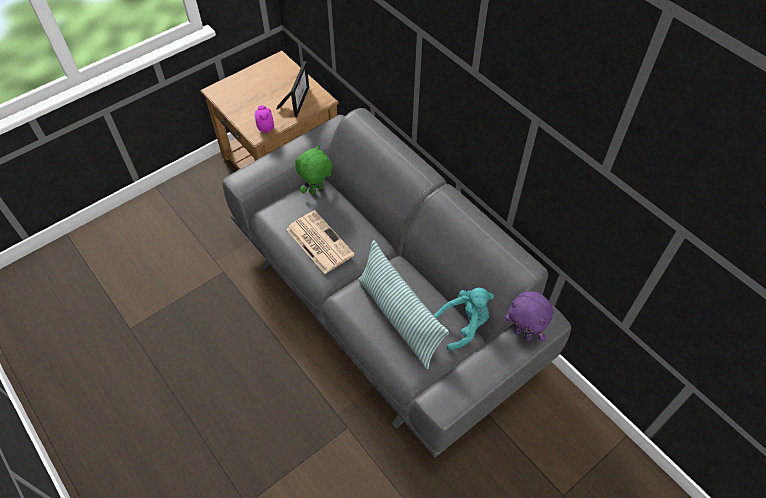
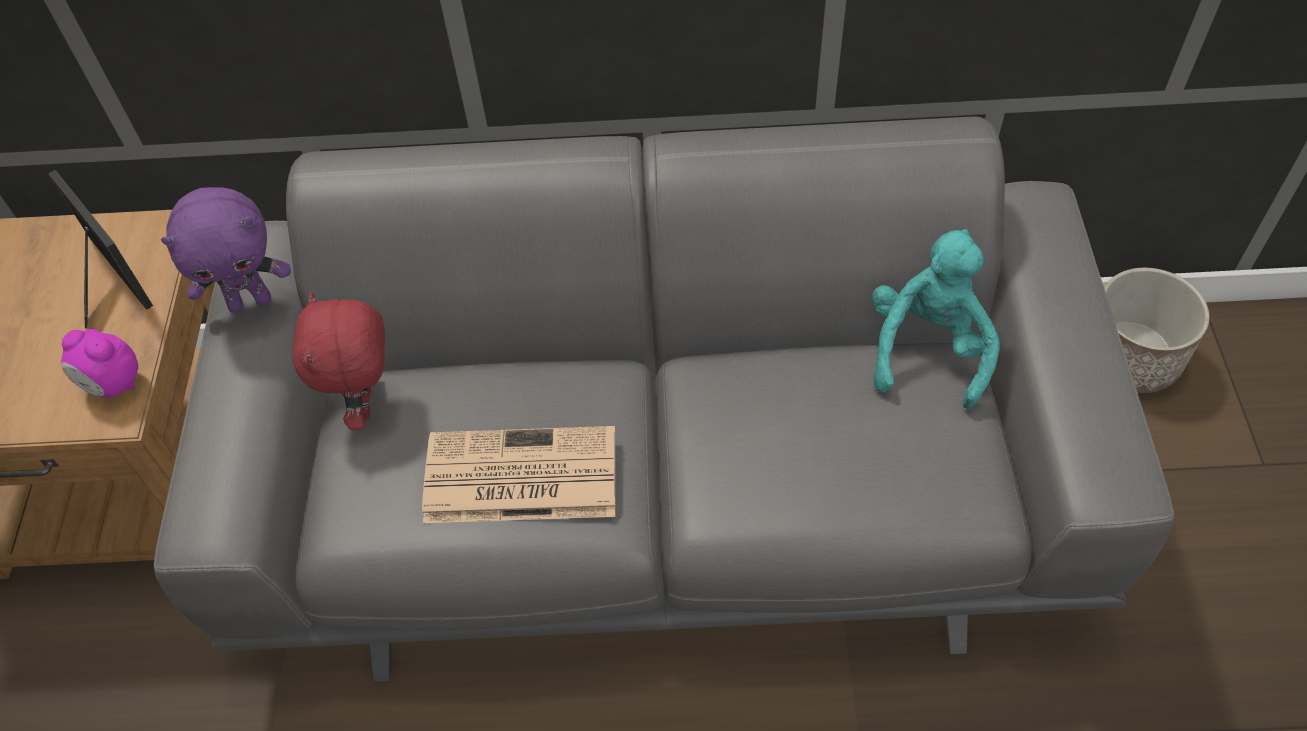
camera: 50 degrees left, 0 degrees up
green plush toy [295,145,333,195] -> red plush toy [292,292,385,430]
pillow [358,240,449,369] -> none
purple plush toy [505,291,554,341] -> purple plush toy moved to [161,187,291,313]
none -> planter [1104,268,1210,393]

